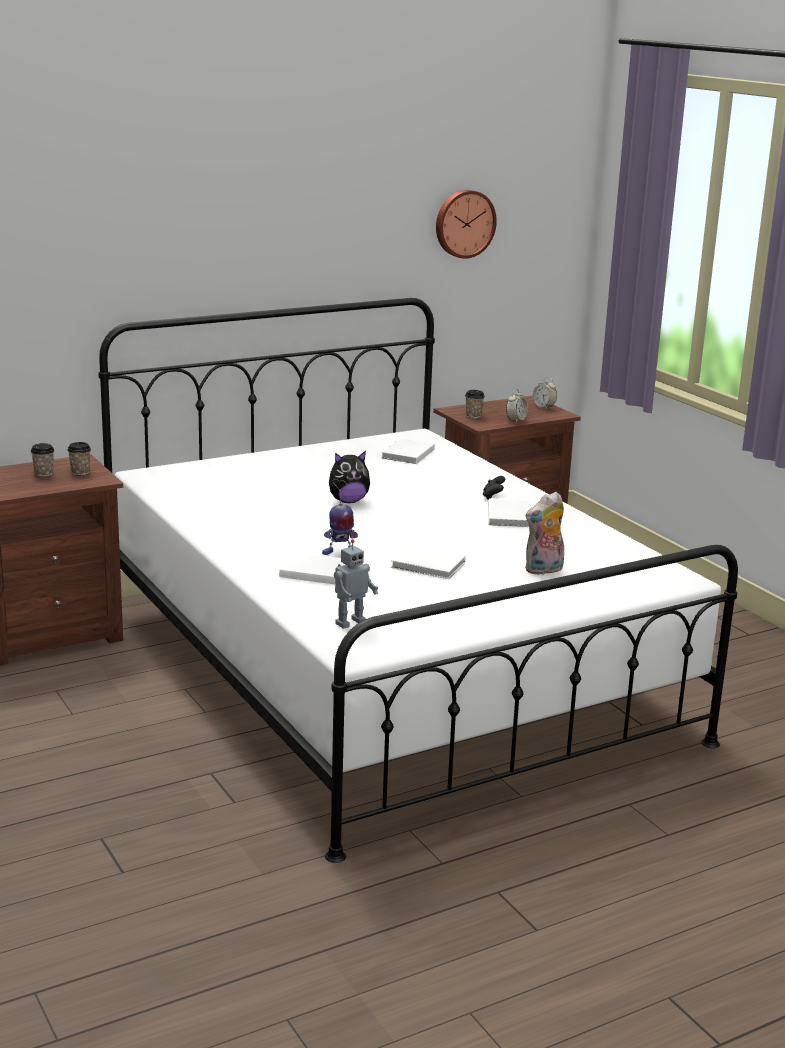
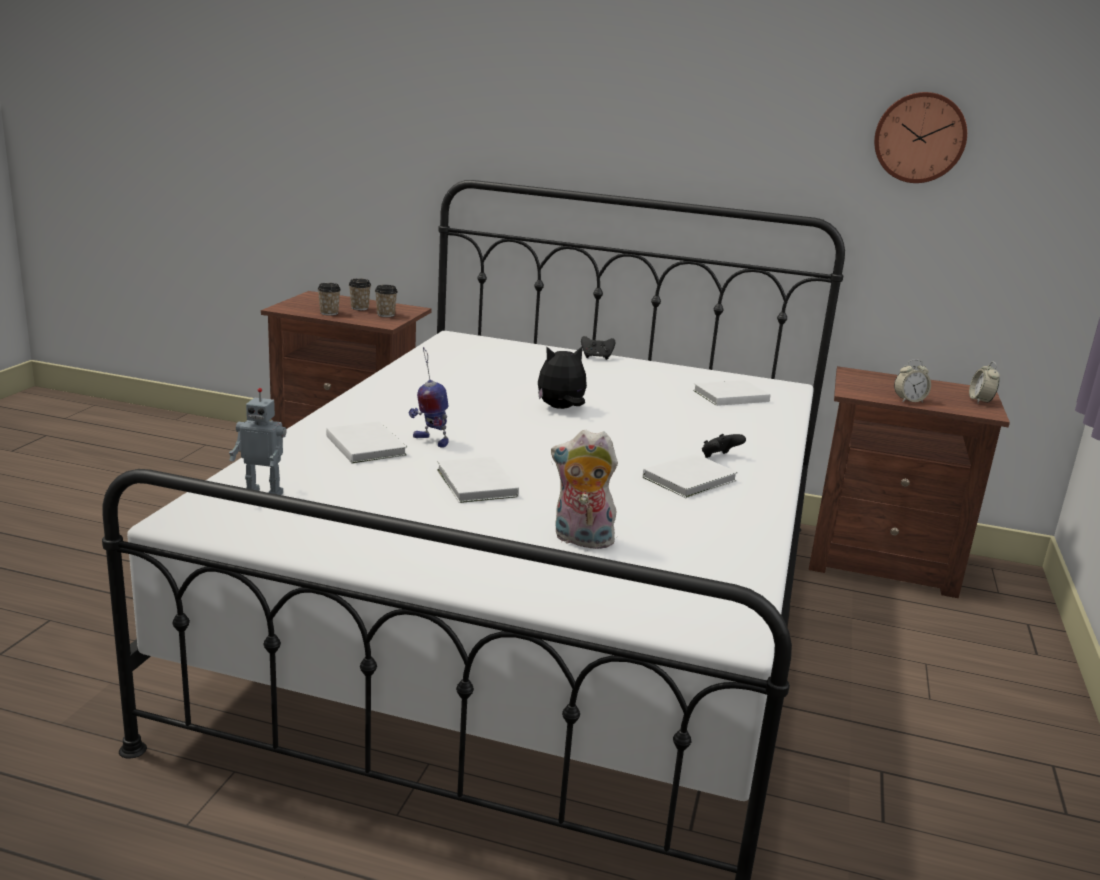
camera: 45 degrees right, 0 degrees up
plush toy [329,451,370,503] -> plush toy turned 135 degrees clockwise [538,347,587,409]
cup [465,390,485,418] -> cup moved to [317,283,341,316]
none -> black game controller [581,336,615,360]

